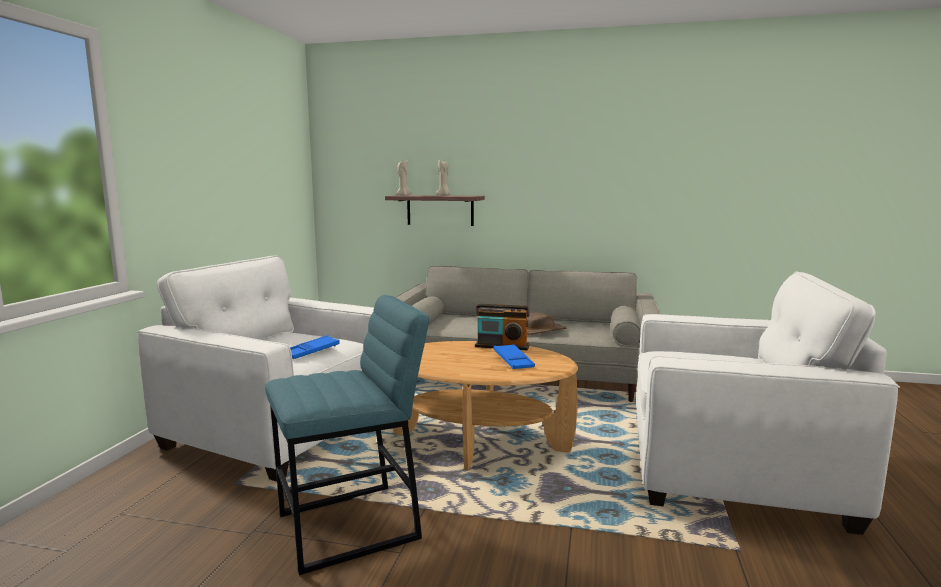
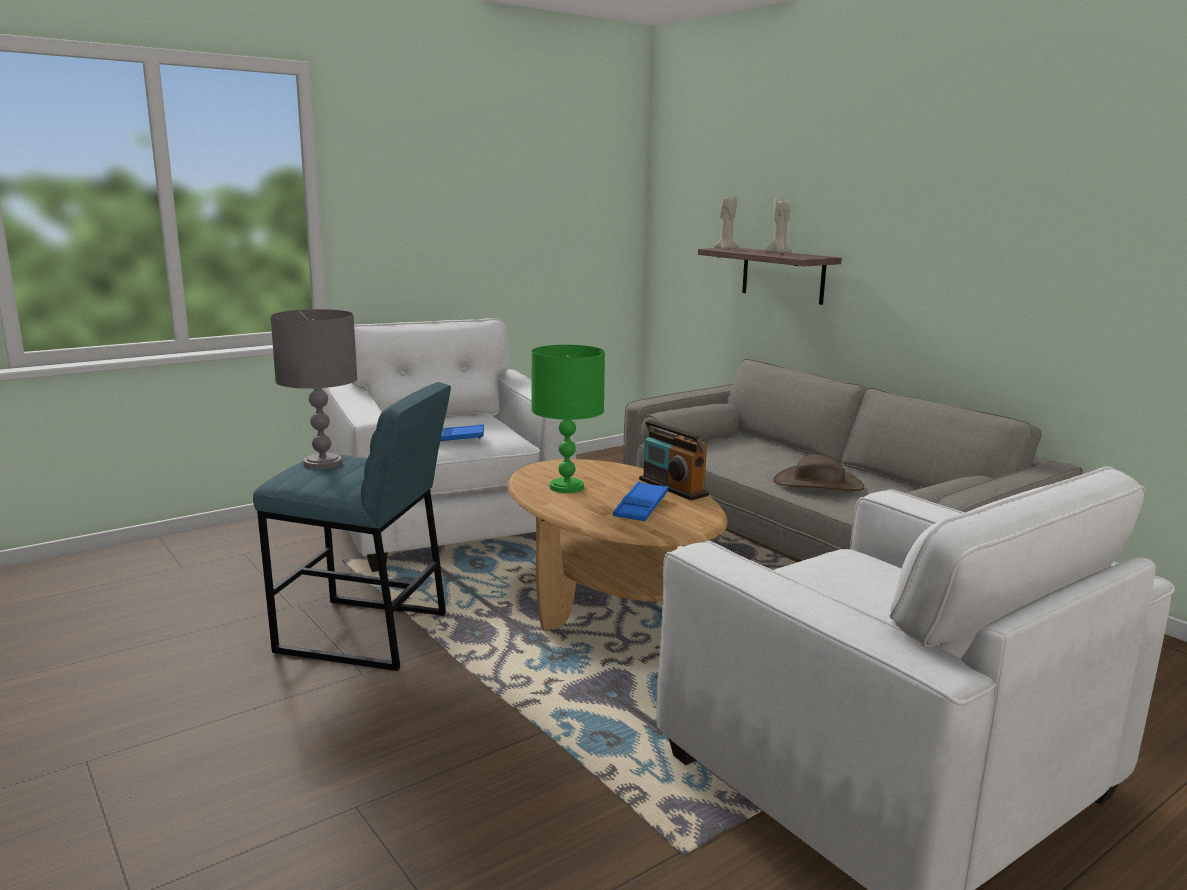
camera: 40 degrees right, 5 degrees up
none -> grey table lamp [270,309,358,469]
none -> green table lamp [531,345,605,493]

